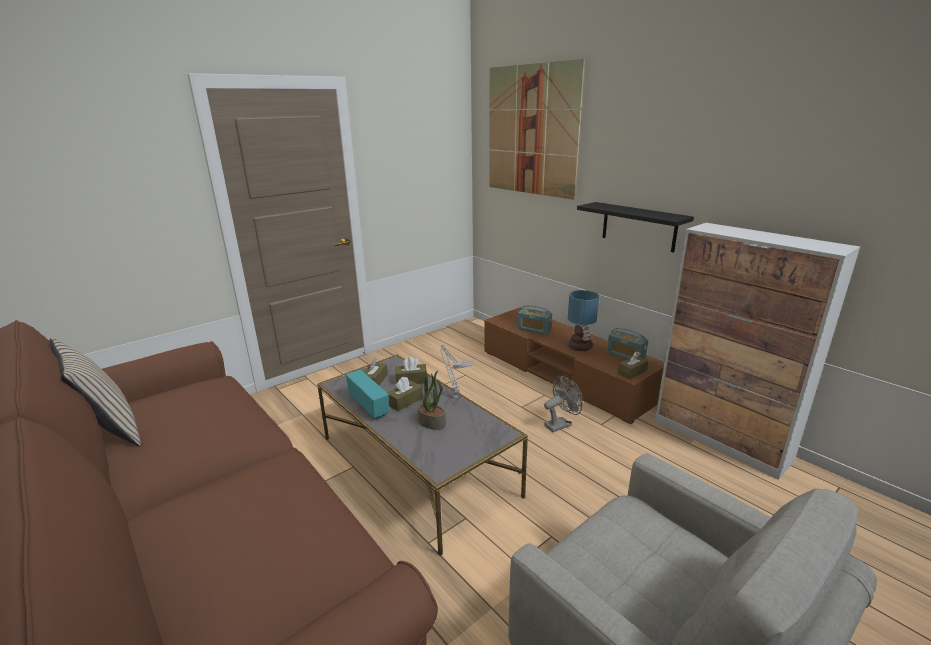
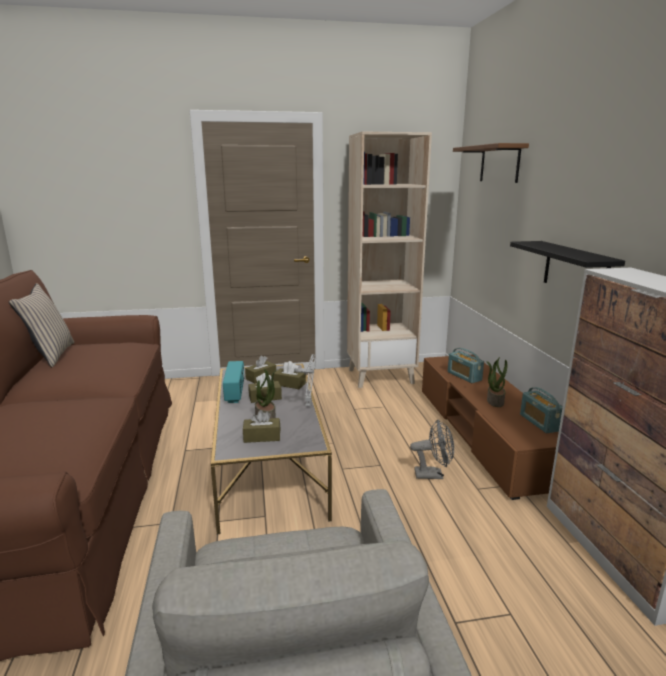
camera: 30 degrees right, 5 degrees down
picture [489,59,585,200] -> brown shelf [453,143,529,183]
table lamp [568,290,599,351] -> potted plant [486,357,507,407]
brown tissue box [618,351,649,380] -> brown tissue box moved to [243,410,280,443]
none -> beige bookcase [347,131,432,388]

